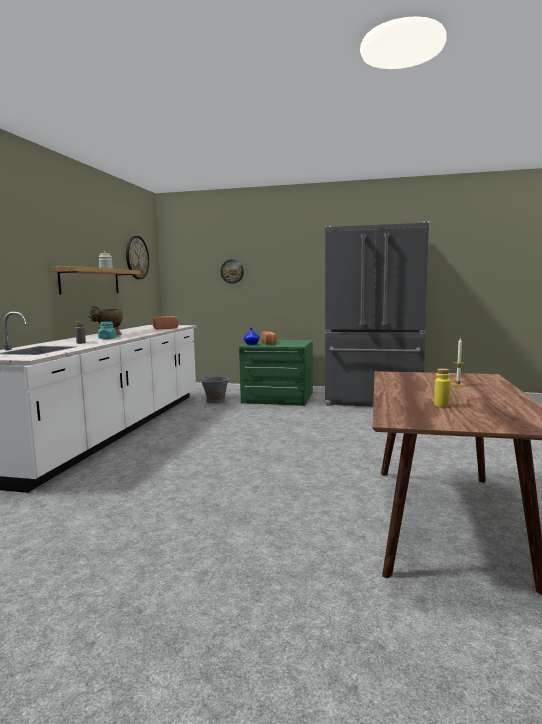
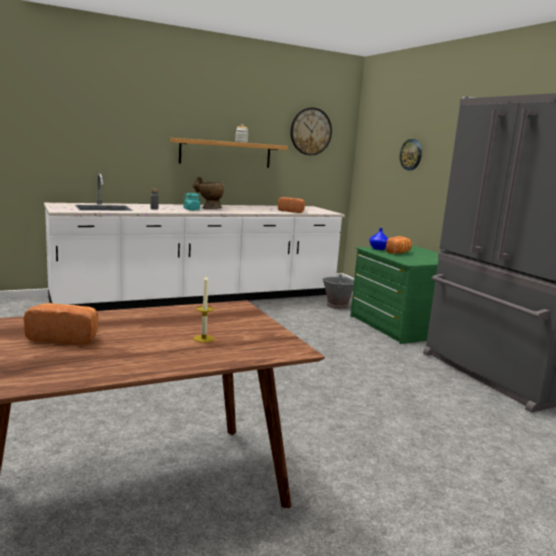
camera: 50 degrees right, 5 degrees up
yellow bottle [434,368,450,407] -> bread [23,303,98,345]

